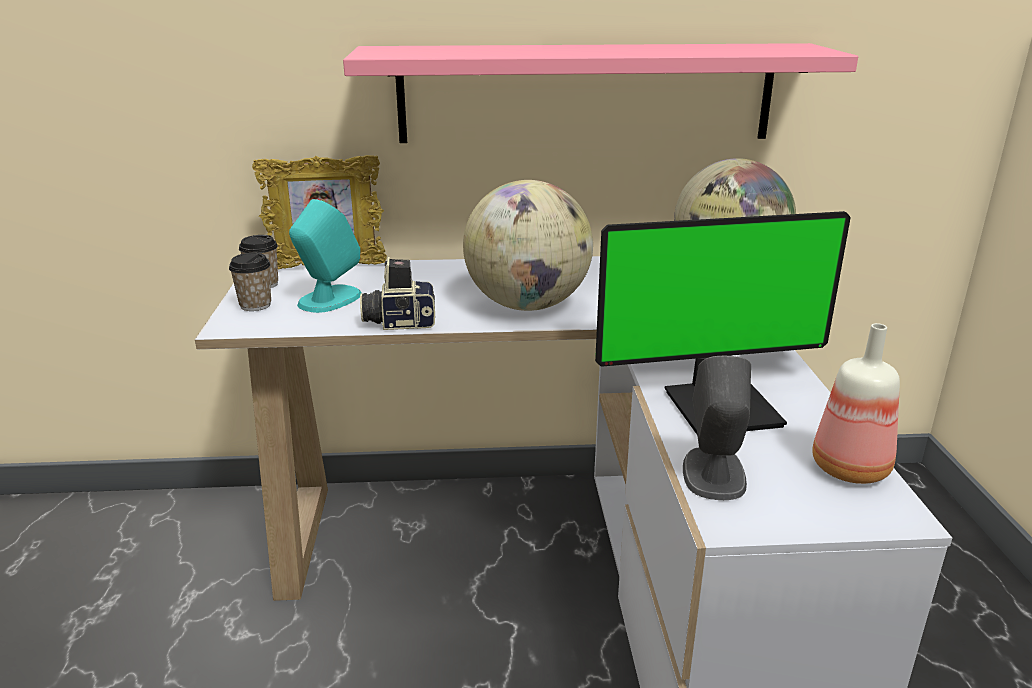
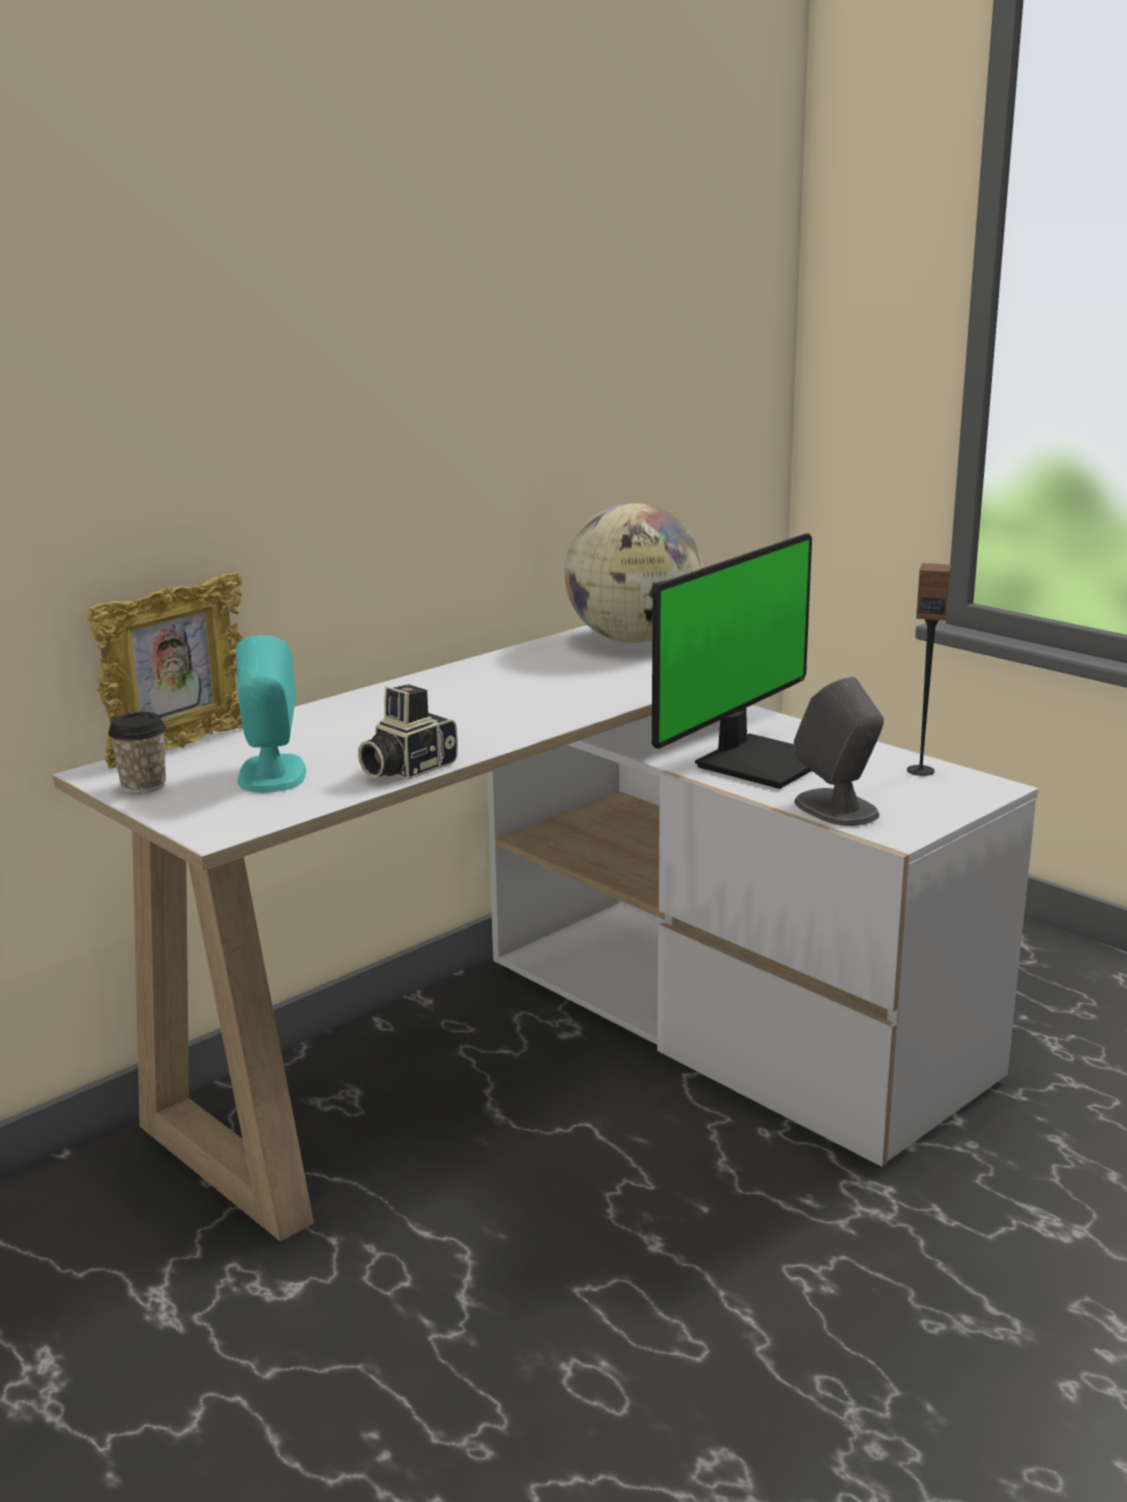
camera: 40 degrees left, 5 degrees down
cup [229,253,271,311] -> none
pink shelf [343,43,858,143] -> none
globe [463,180,593,311] -> none
bottle [812,323,900,484] -> speaker [907,563,952,776]

